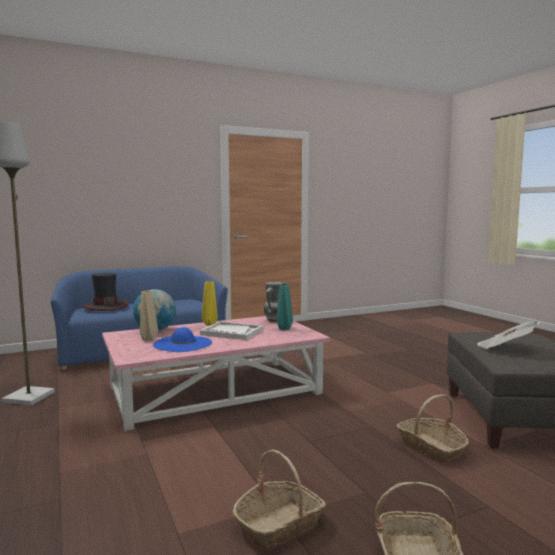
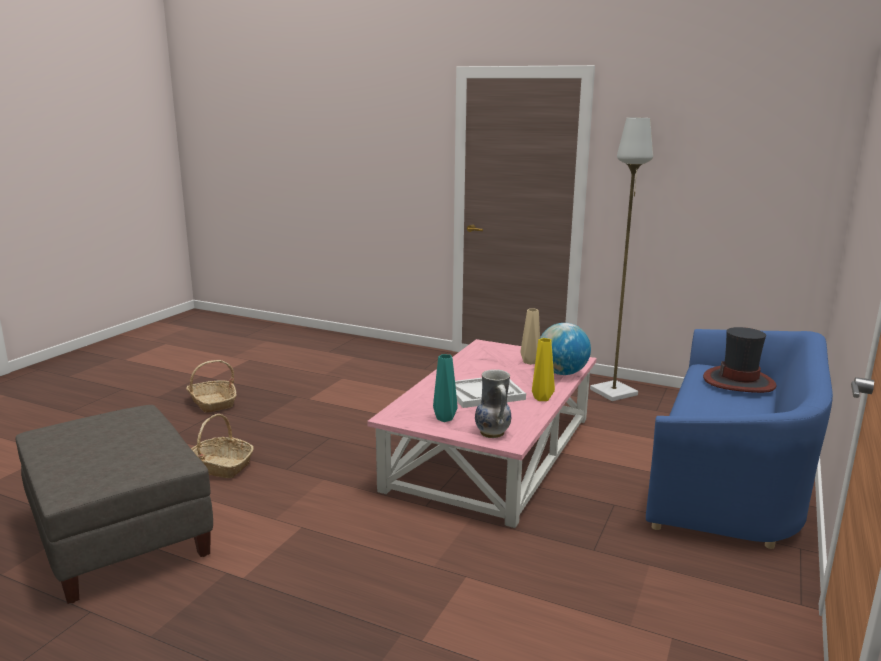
camera: 140 degrees right, 10 degrees up
blue hat [153,327,212,352] -> none
basket [233,449,326,550] -> none
newspaper [477,321,540,349] -> none

